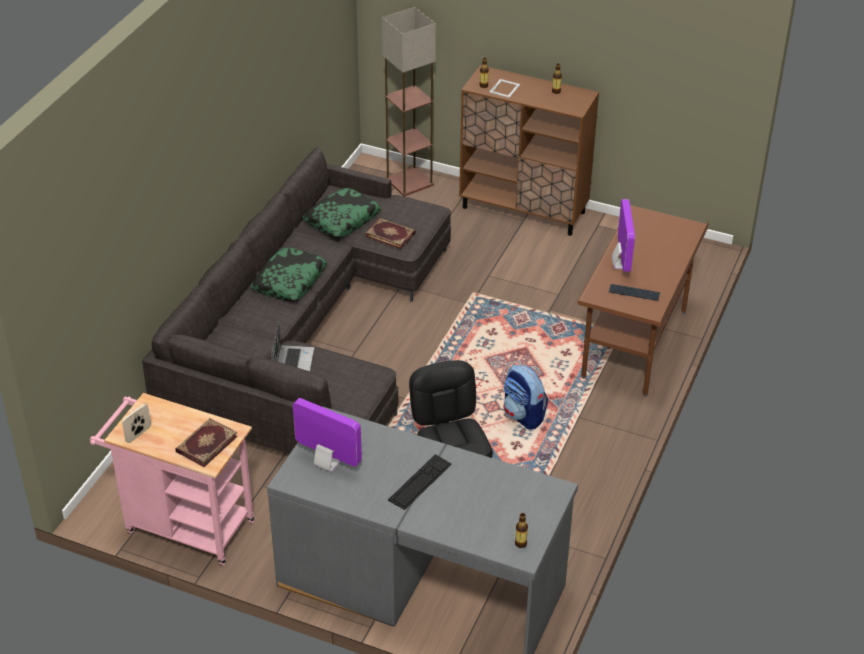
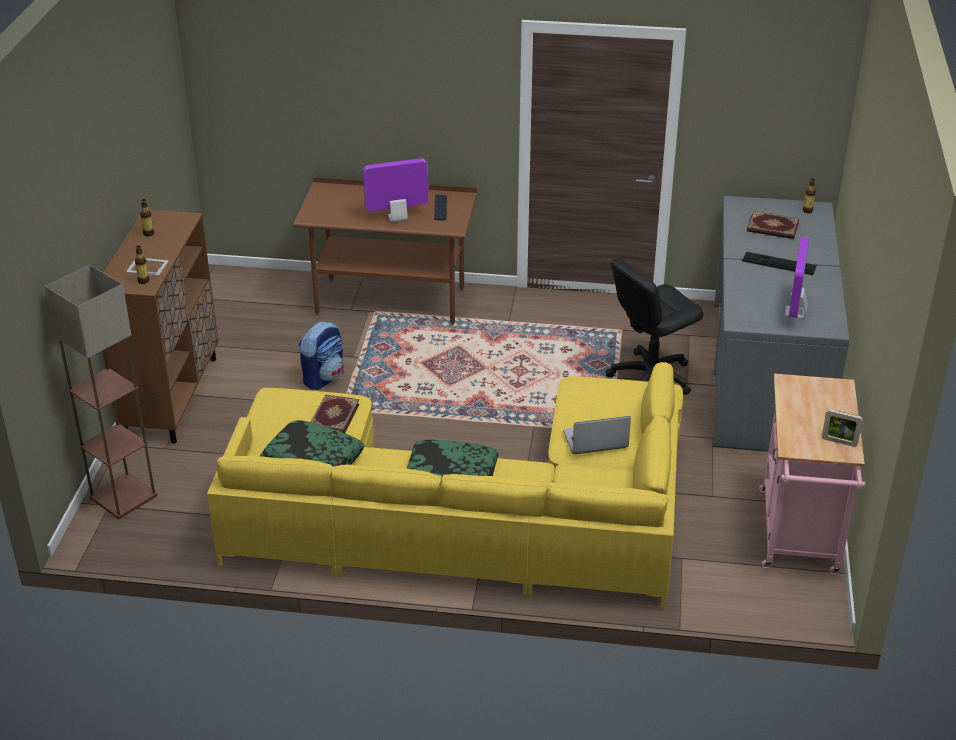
camera: 105 degrees left, 5 degrees down
grey sofa [142,147,451,454] -> yellow sofa [207,362,683,608]
book [175,418,237,467] -> book moved to [747,211,800,239]
backpack [504,364,548,429] -> backpack moved to [299,322,343,390]

